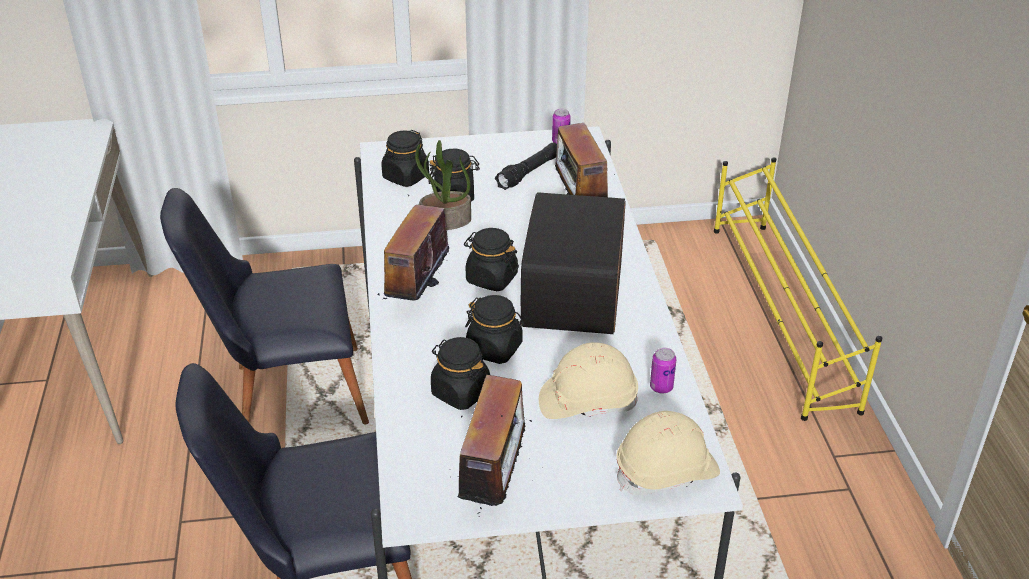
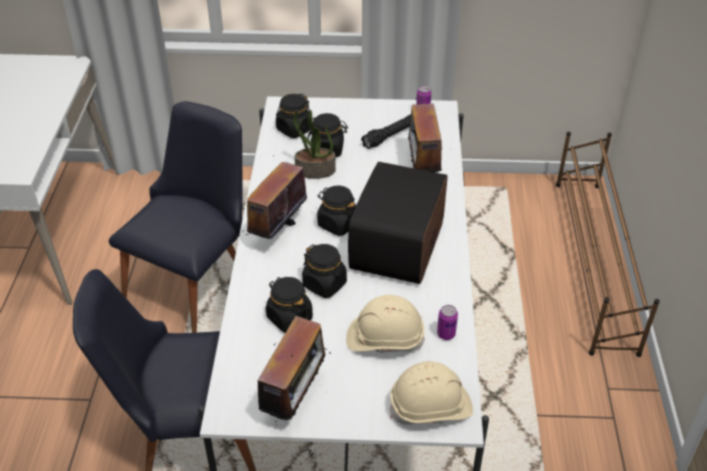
camera: 10 degrees right, 5 degrees up
black chair [160,188,369,425] -> black chair turned 120 degrees clockwise [109,101,243,333]
yellow shoe rack [714,157,882,421] -> brown shoe rack [556,132,660,357]

